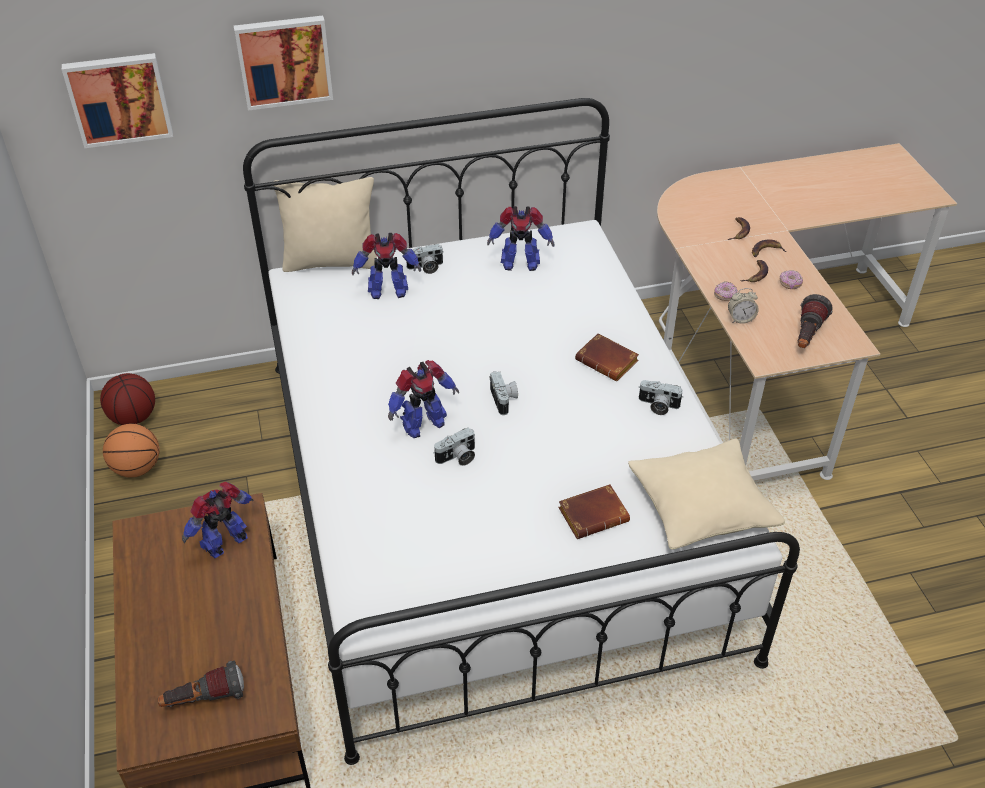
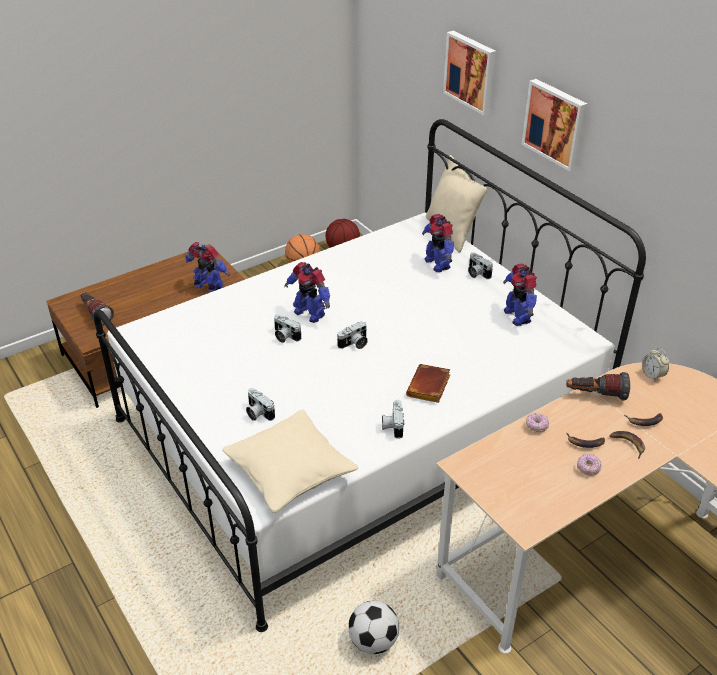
camera: 70 degrees right, 5 degrees down
picture [62,53,173,148] -> picture moved to [522,79,587,172]
brown book [558,484,630,539] -> camera [246,388,275,421]
alarm clock [728,288,759,324] -> alarm clock moved to [642,348,669,381]
flashlight [797,294,832,348] -> flashlight moved to [566,372,631,401]
none -> football [348,600,399,654]

